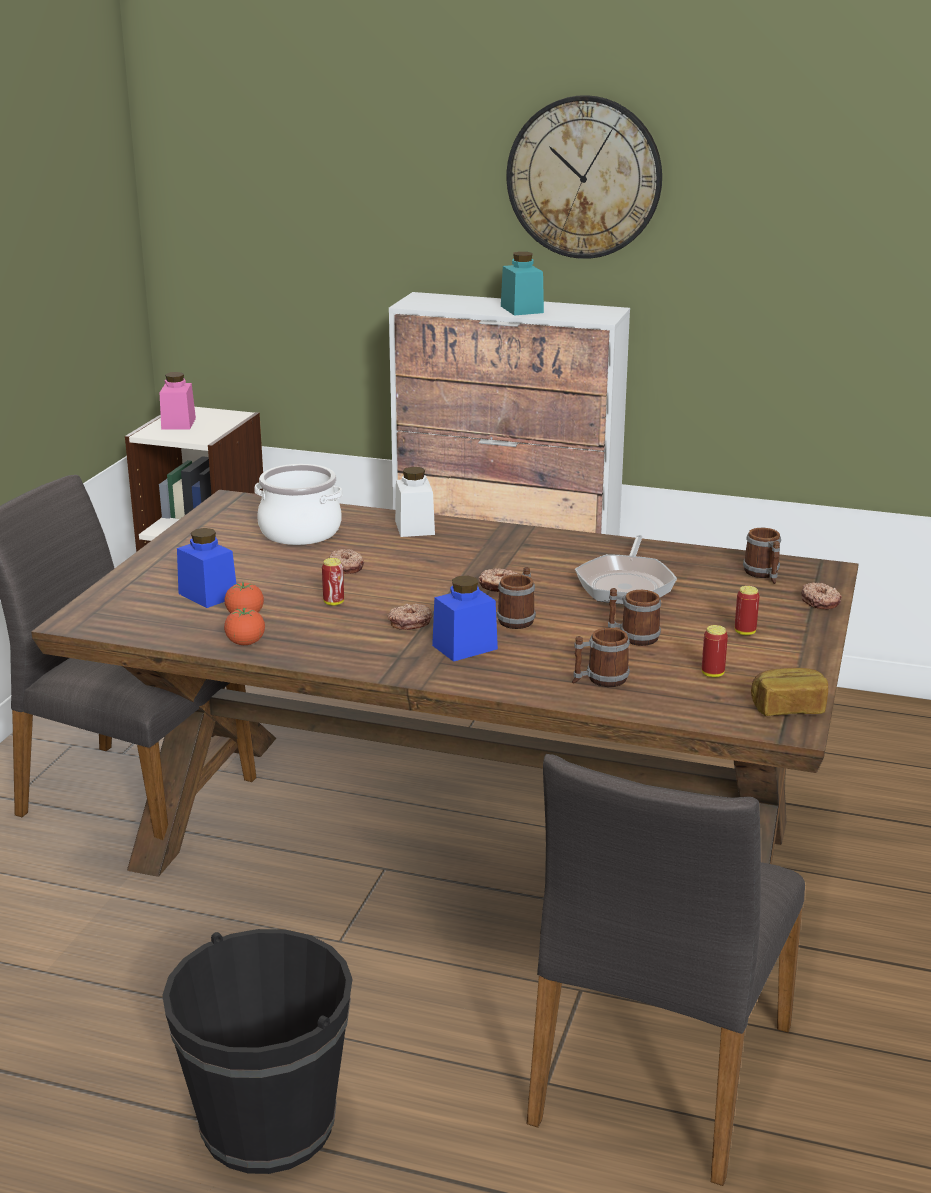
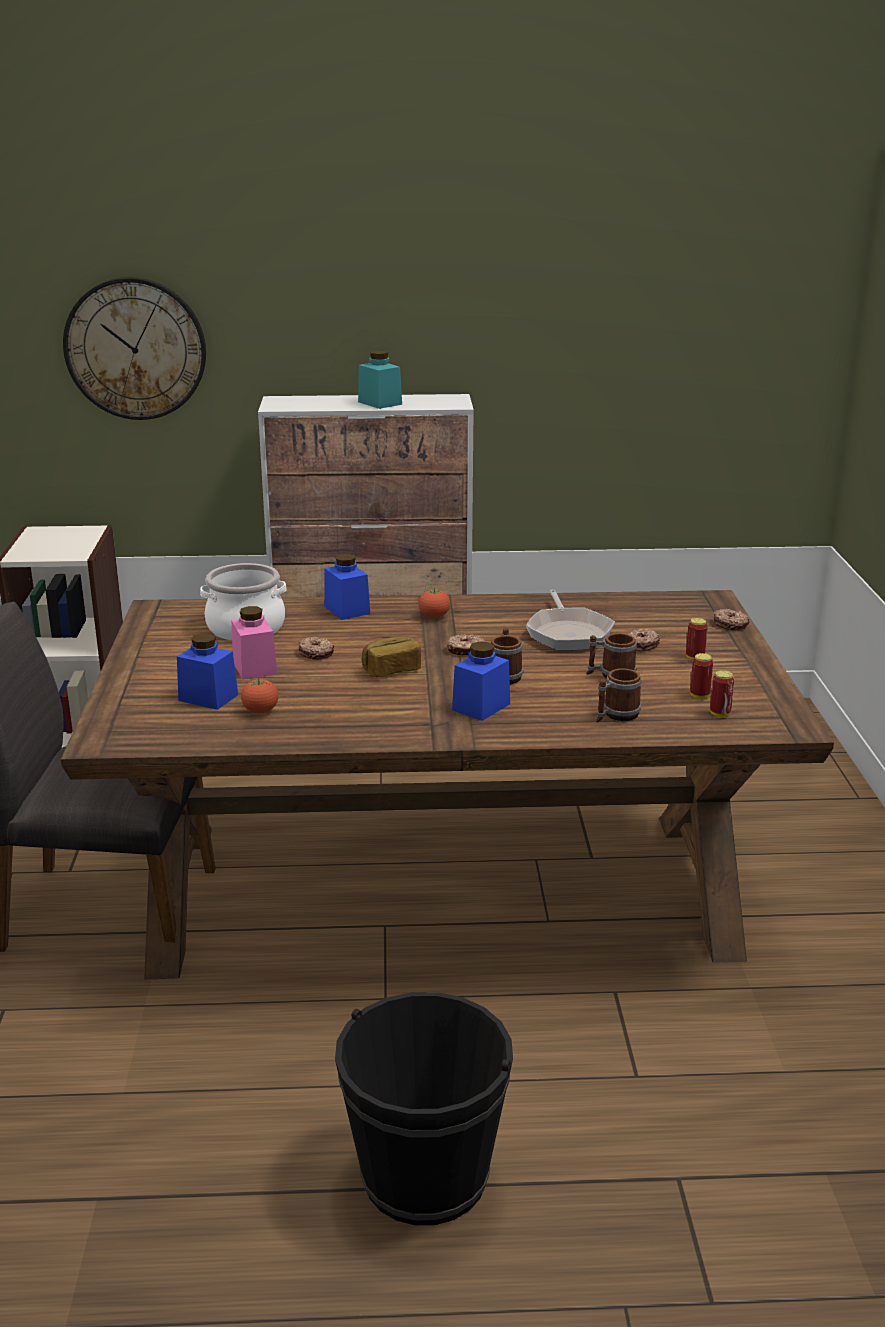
camera: 20 degrees left, 0 degrees up
pink jar [160,372,196,430] -> pink jar moved to [232,606,277,680]
tomato [224,608,265,645] -> tomato moved to [418,588,450,618]
can [322,558,344,606] -> can moved to [710,670,734,717]
donut [387,603,432,630] -> donut moved to [628,629,660,652]
white jar [395,467,435,537] -> blue jar [324,554,370,620]
wall clock [507,95,662,259] -> wall clock moved to [63,277,206,420]
grey chair [527,754,805,1186] -> none
mug [743,528,781,584] -> none
bread [751,668,828,716] -> bread moved to [362,636,421,677]

